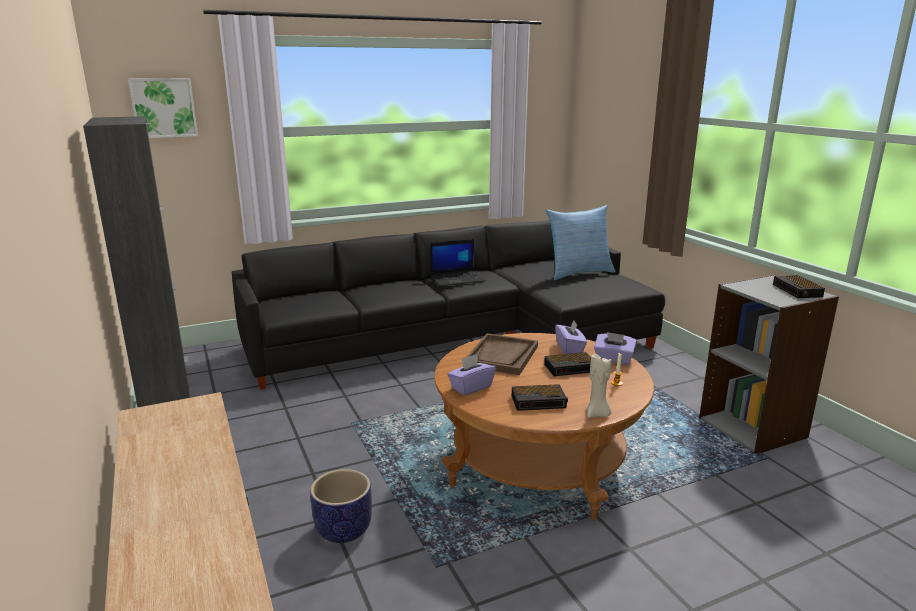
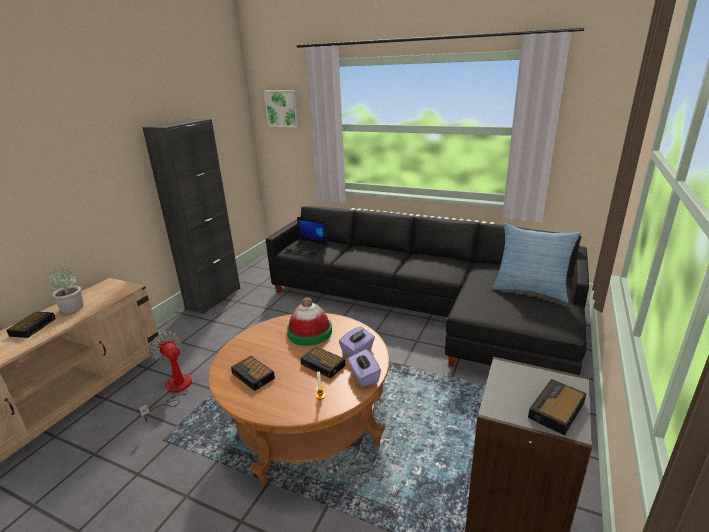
camera: 50 degrees right, 5 degrees up
planter [310,469,372,543] -> fan [139,331,192,423]
laptop [430,239,485,286] -> laptop moved to [284,217,328,255]
purple tissue box [447,354,496,396] -> none
brown tray [467,333,538,375] -> hat [287,297,332,346]
beige candle [586,354,611,418] -> none
none -> alarm clock [6,311,56,338]
none -> potted plant [48,267,84,314]

